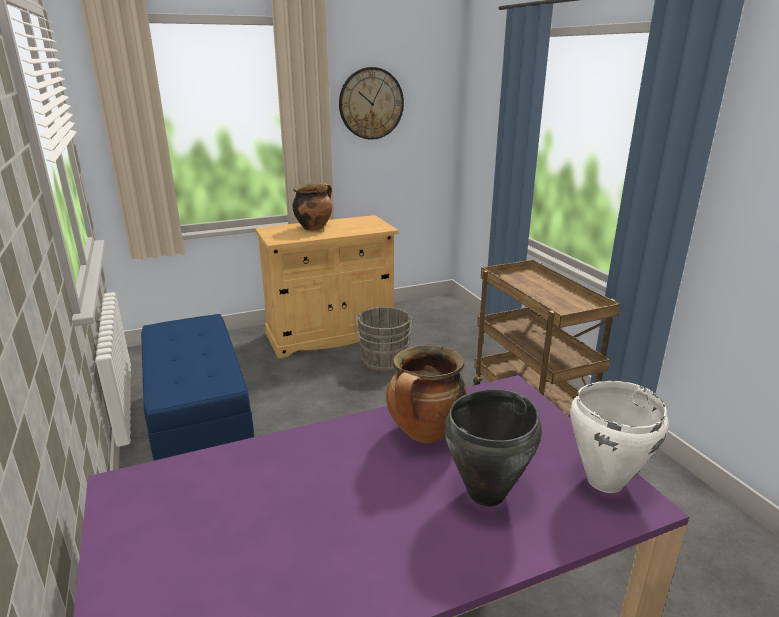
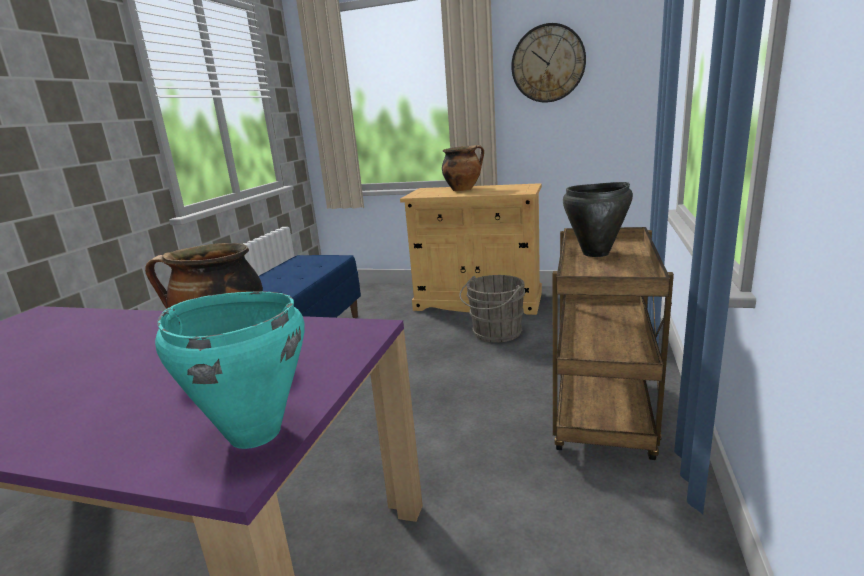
camera: 40 degrees right, 5 degrees down
black cooking pot [444,389,542,506] -> black cooking pot moved to [563,182,633,257]
white cooking pot [570,381,669,493] -> turquoise cooking pot [155,292,304,449]

